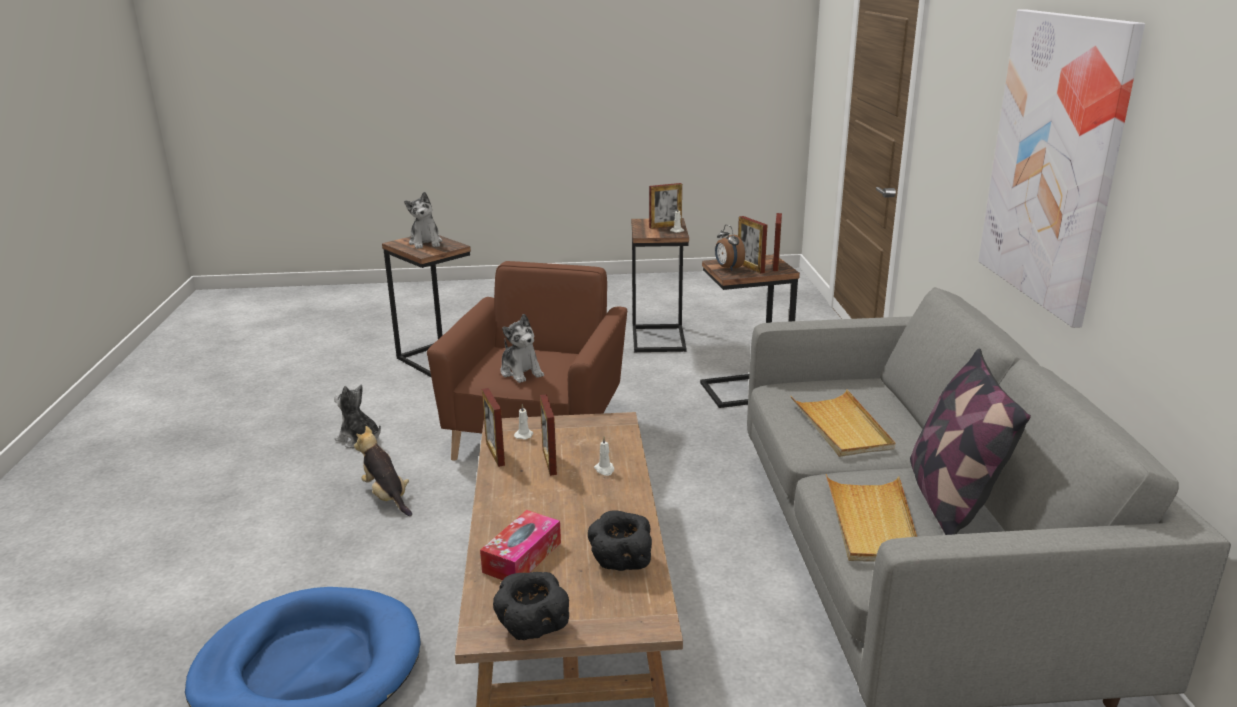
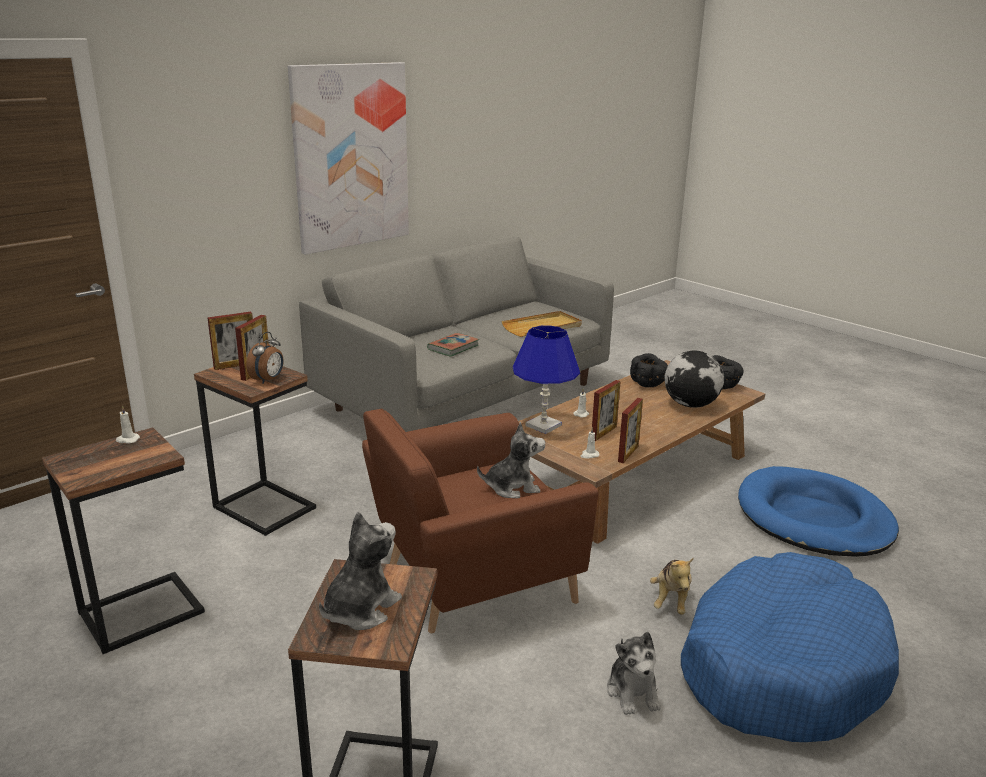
camera: 130 degrees left, 0 degrees up
tissue box [480,510,561,580] -> globe [665,351,724,408]
plush toy [500,314,544,383] -> plush toy turned 60 degrees clockwise [477,422,545,498]
picture frame [649,183,682,229] -> none
beige tray [791,390,895,457] -> book [427,333,479,357]
pillow [910,348,1031,535] -> none
none -> blue table lamp [513,326,580,434]
none -> blue dog bed [681,552,899,742]

